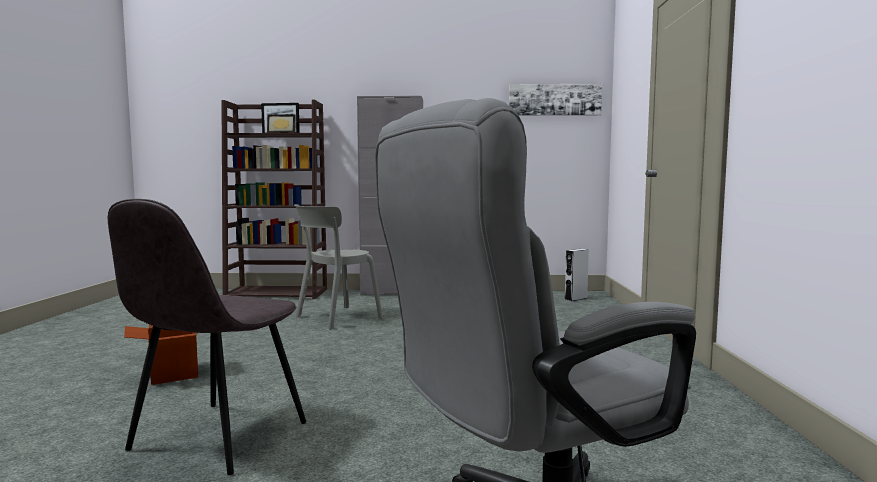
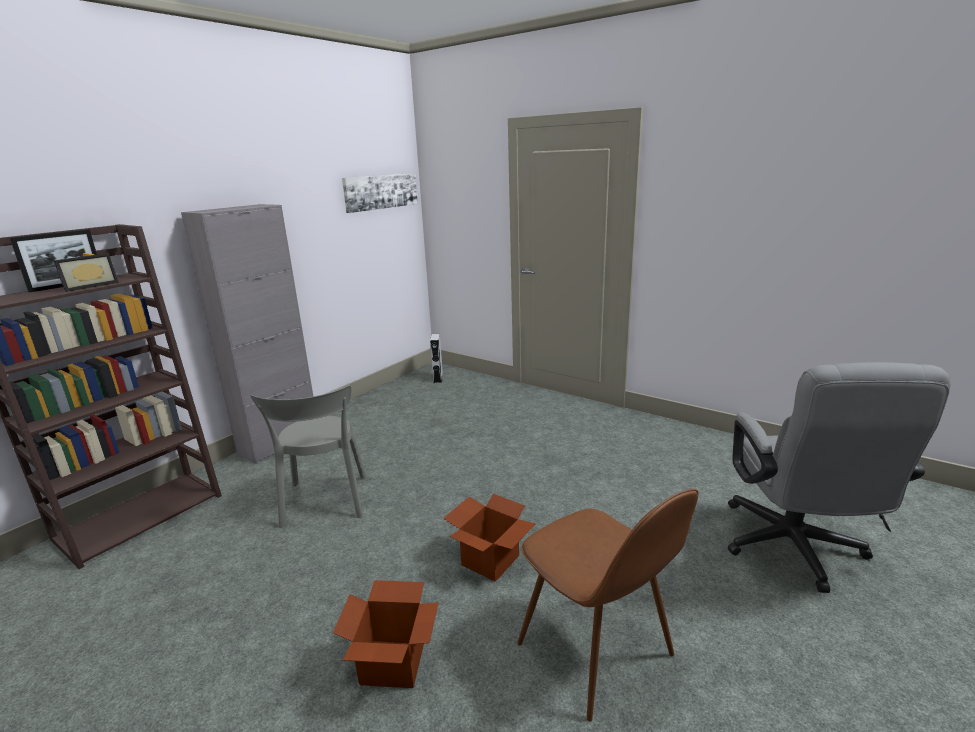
camera: 55 degrees left, 15 degrees up
grey chair [108,199,306,475] -> brown chair [517,489,698,722]
none -> cardboard box [443,494,536,582]

